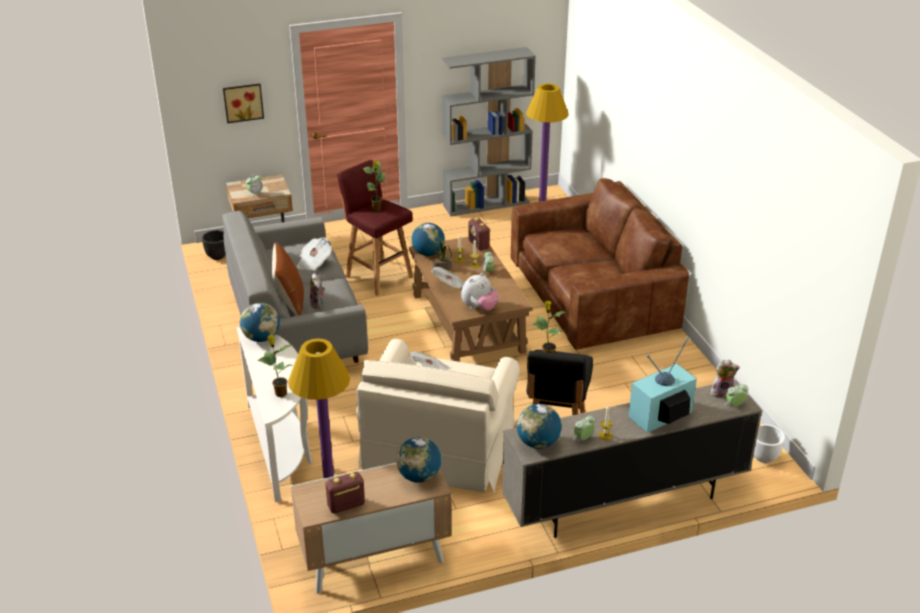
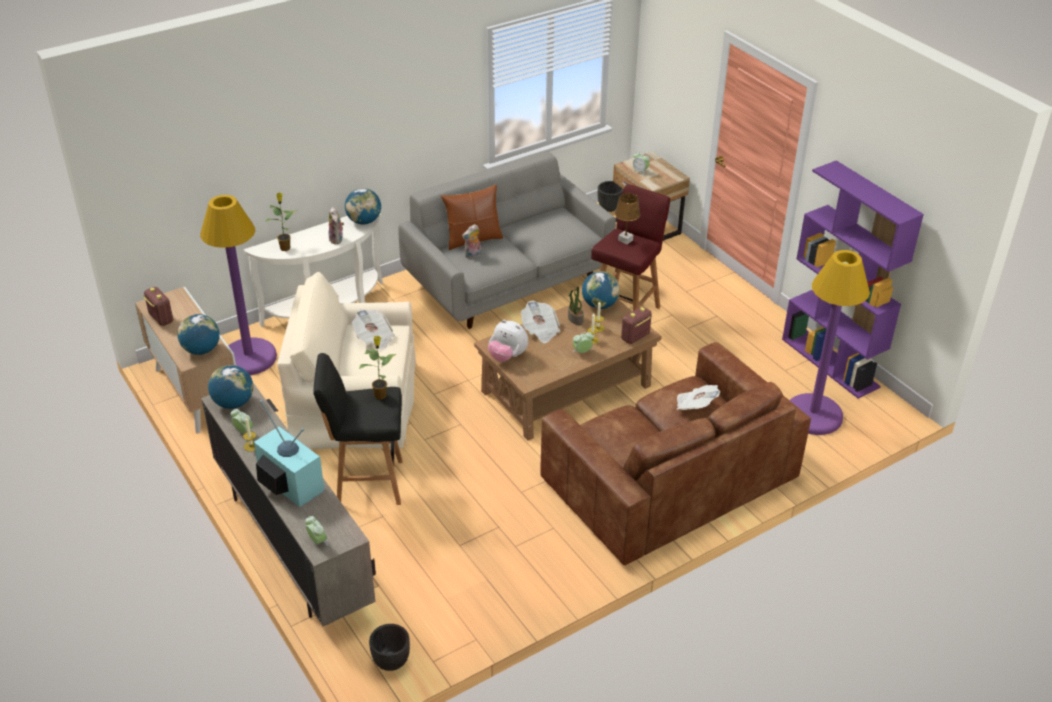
camera: 75 degrees right, 5 degrees up
picture [223,83,264,123] -> none
newspaper [297,237,332,271] -> newspaper moved to [677,385,720,410]
potted plant [363,161,386,211] -> brown table lamp [615,193,640,244]
grey bookcase [442,47,536,217] -> purple bookcase [782,160,924,398]
plush toy [711,360,740,399] -> plush toy moved to [328,207,344,244]
white planter [753,424,785,463] -> black planter [369,624,410,671]

